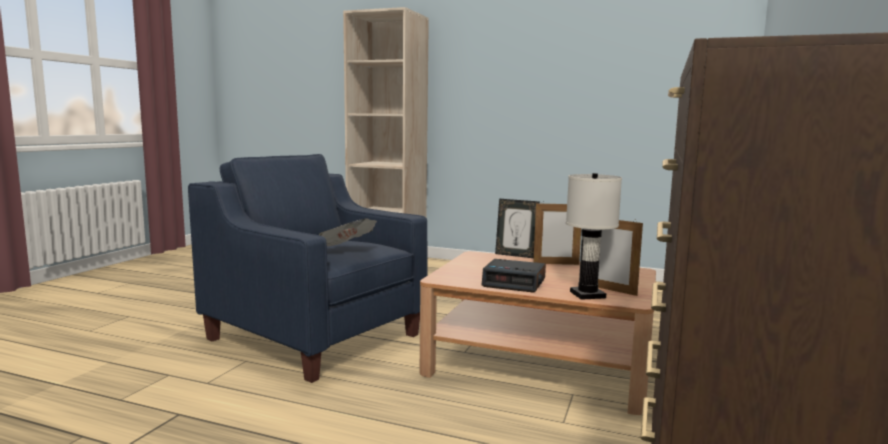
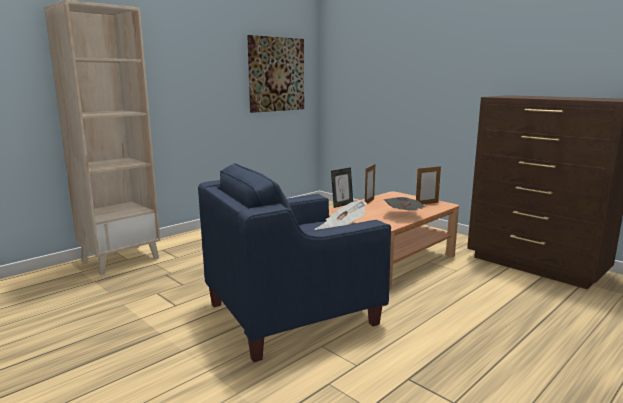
camera: 65 degrees left, 5 degrees up
alarm clock [482,259,546,293] -> newspaper [384,197,425,211]
white table lamp [566,173,622,300] -> none
none -> picture [247,35,304,113]

